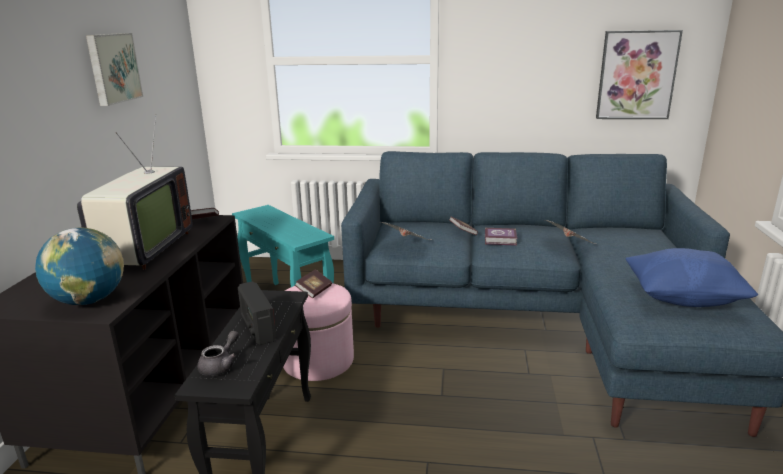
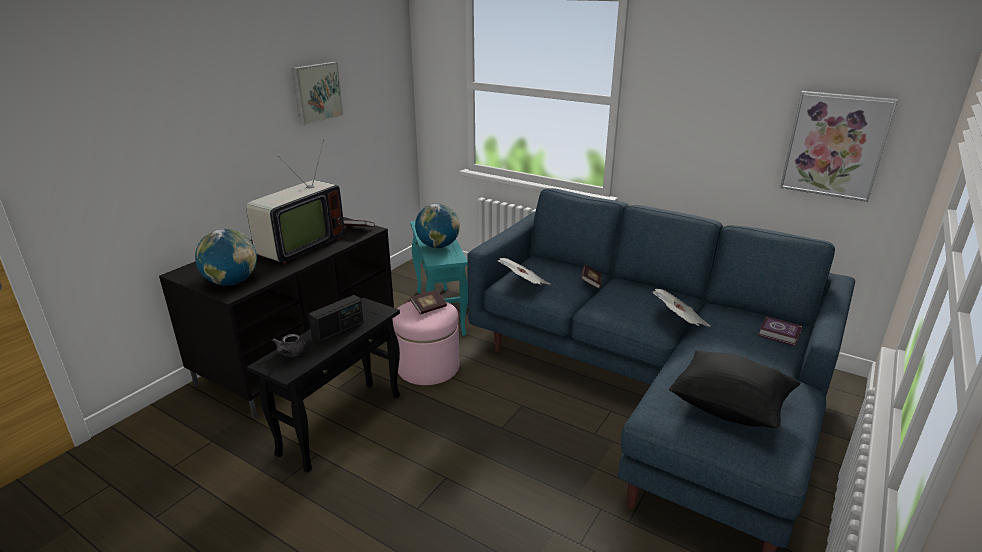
camera: 25 degrees right, 5 degrees up
grey teapot [197,331,239,376] -> grey teapot turned 135 degrees clockwise [272,334,306,357]
radio [238,281,276,345] -> radio turned 135 degrees counterclockwise [308,295,364,343]
book [485,228,517,246] -> book moved to [758,316,802,346]
blue pillow [625,248,758,307] -> black pillow [669,350,801,428]
none -> globe [415,203,460,248]

